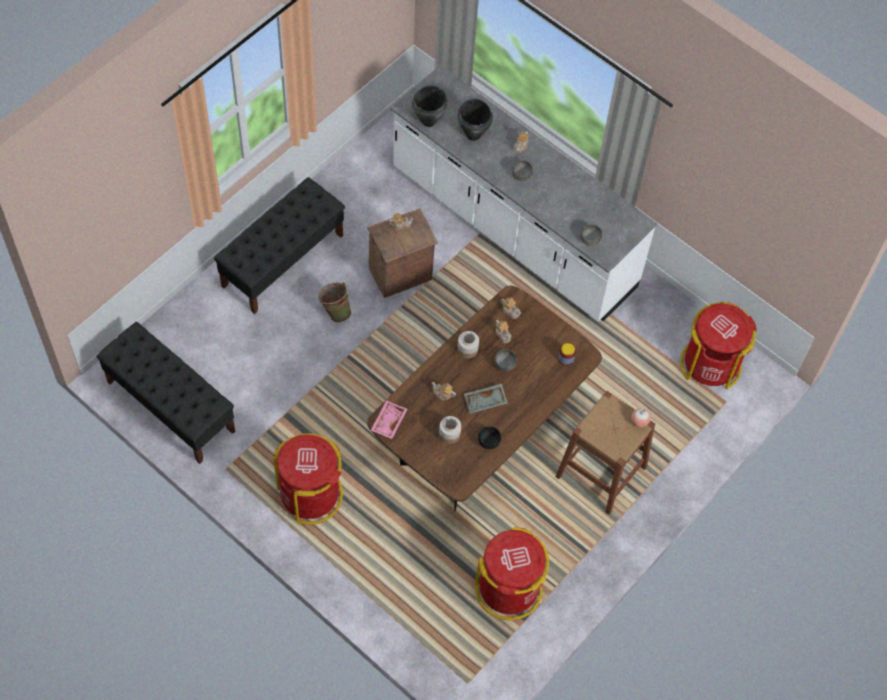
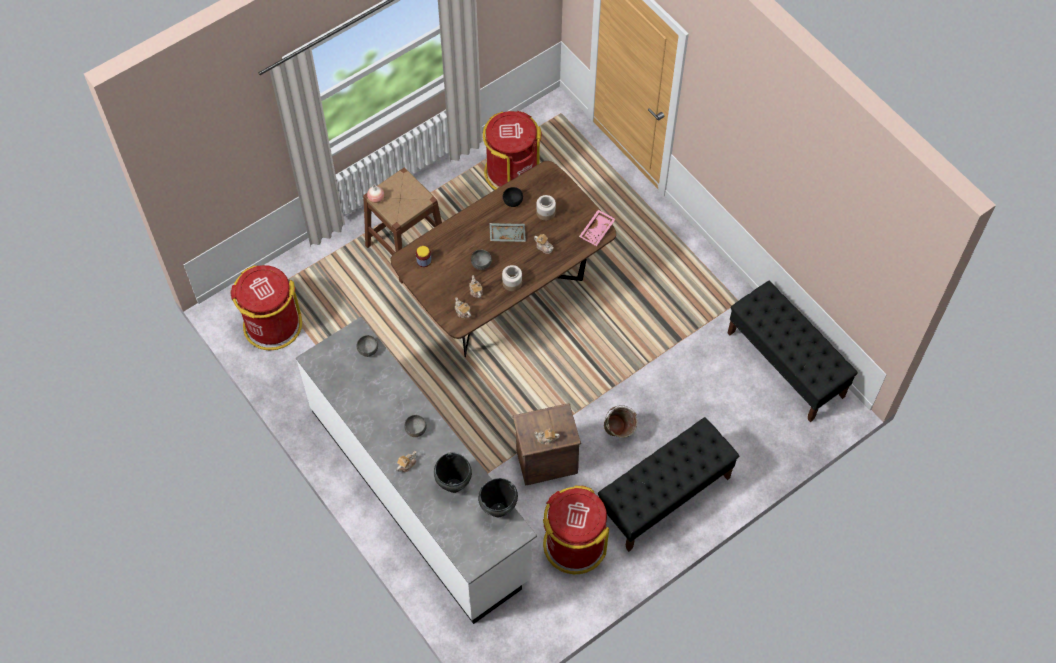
camera: 165 degrees left, 0 degrees up
red trash can [273,433,343,525] -> red trash can moved to [543,485,609,574]

